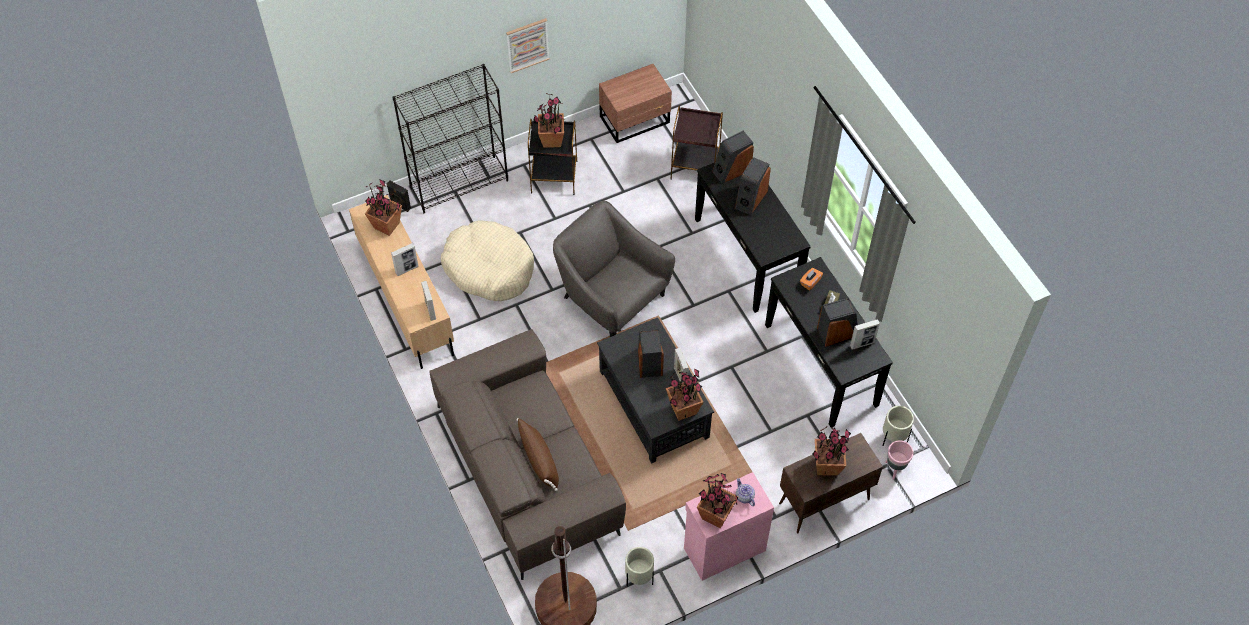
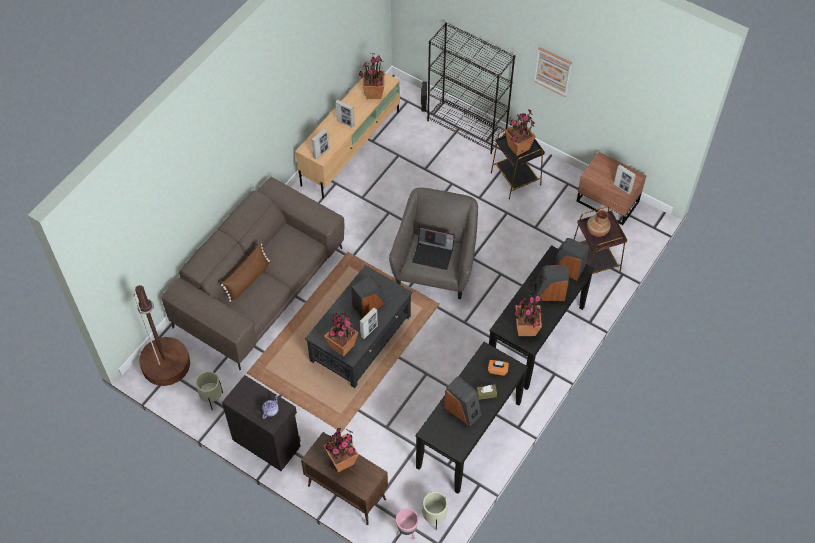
camera: 60 degrees right, 0 degrees up
beige dog bed [441,220,534,301] -> none
pink cabinet [684,472,774,581] -> black cabinet [222,375,301,471]
potted plant [697,473,739,529] -> potted plant moved to [513,289,543,336]
picture frame [850,319,880,350] -> picture frame moved to [614,165,636,194]
none -> laptop [412,227,455,270]
none -> brown vase [587,210,611,237]

